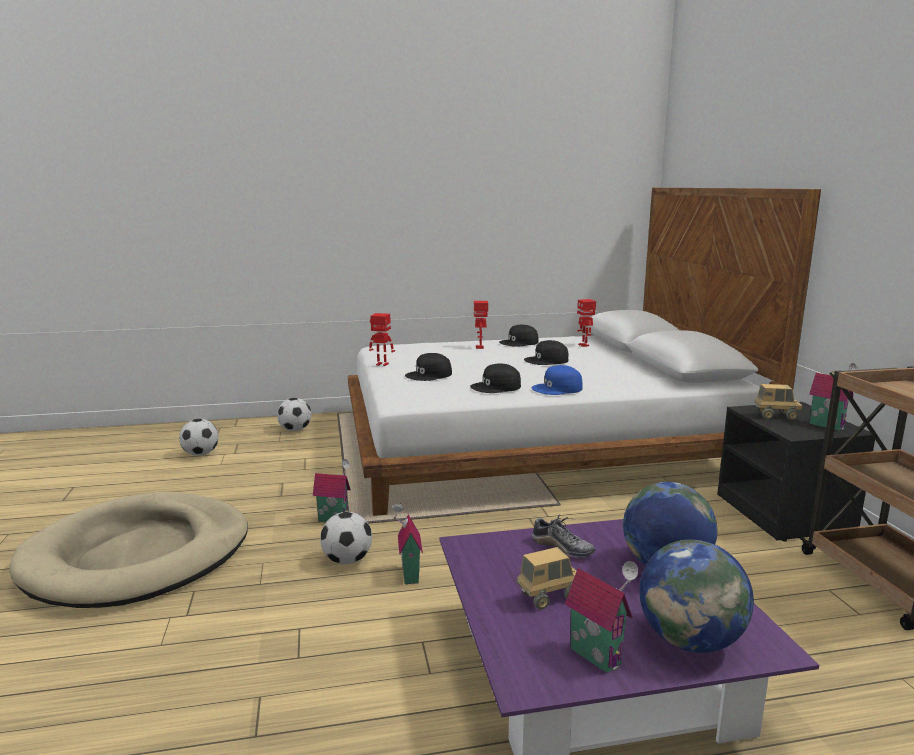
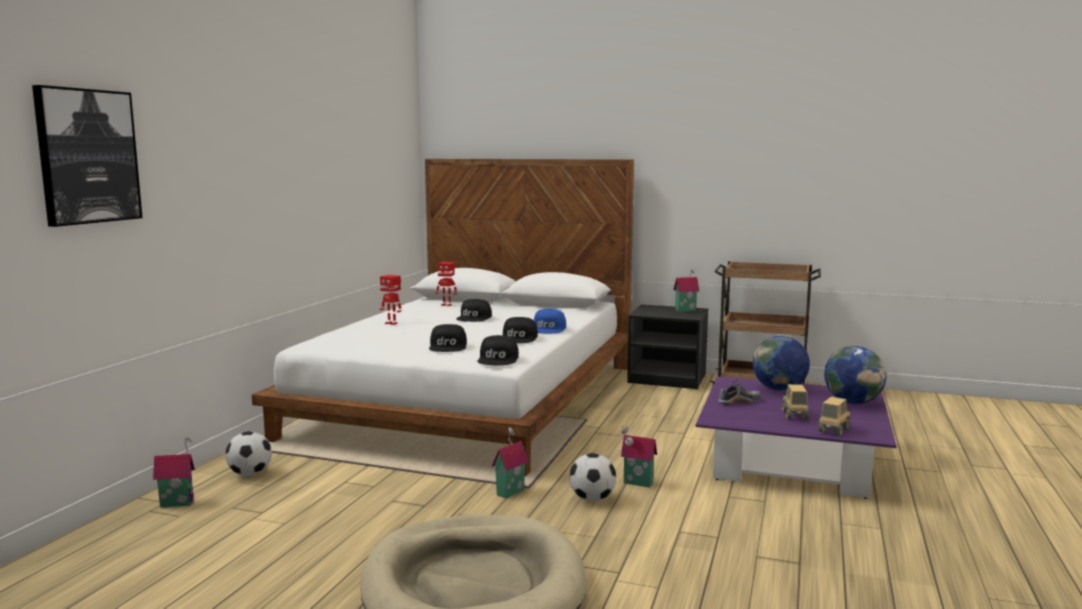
camera: 60 degrees left, 5 degrees down
football [179,419,218,456] -> none
toy robot [369,313,395,366] -> none
black cap [499,325,539,347] -> black cap moved to [477,335,519,365]
toy house [565,561,638,673] -> toy house moved to [153,437,195,508]
toy truck [754,384,802,420] -> toy truck moved to [818,396,850,436]
none -> picture [32,85,142,227]

